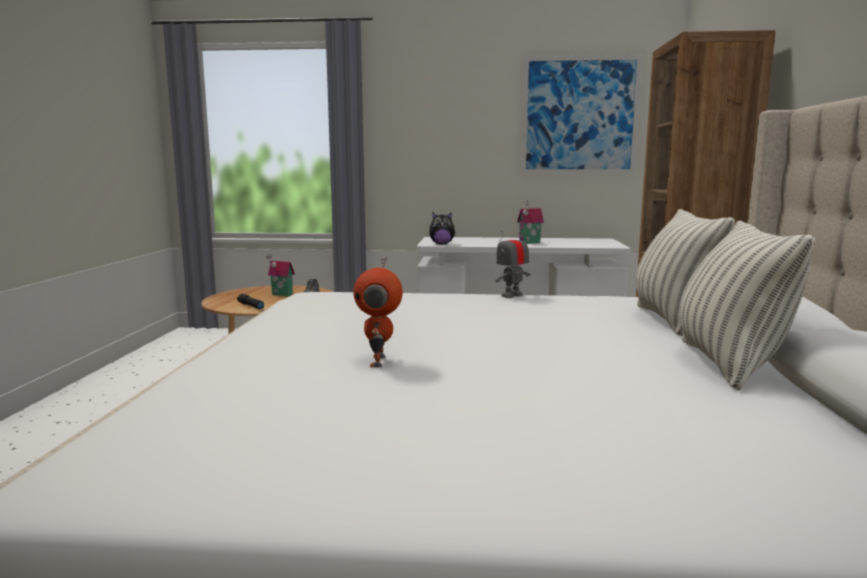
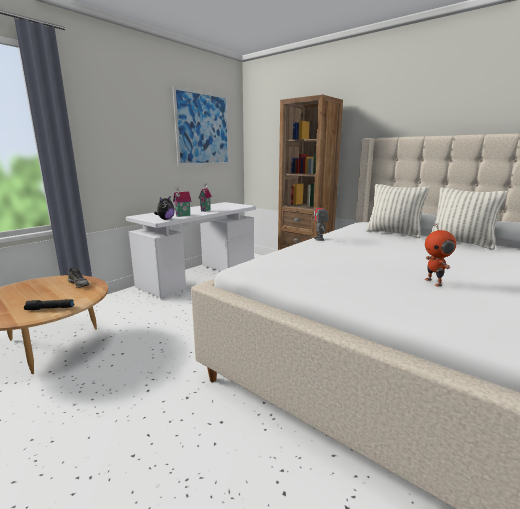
camera: 55 degrees left, 5 degrees up
toy house [266,253,295,296] -> toy house moved to [173,187,192,217]
toy robot [353,257,403,368] -> toy robot turned 45 degrees clockwise [425,224,456,287]

